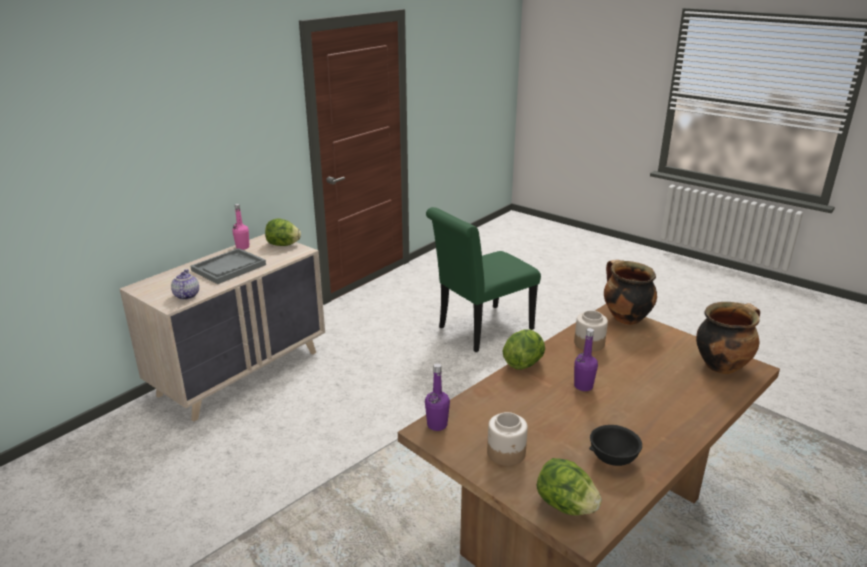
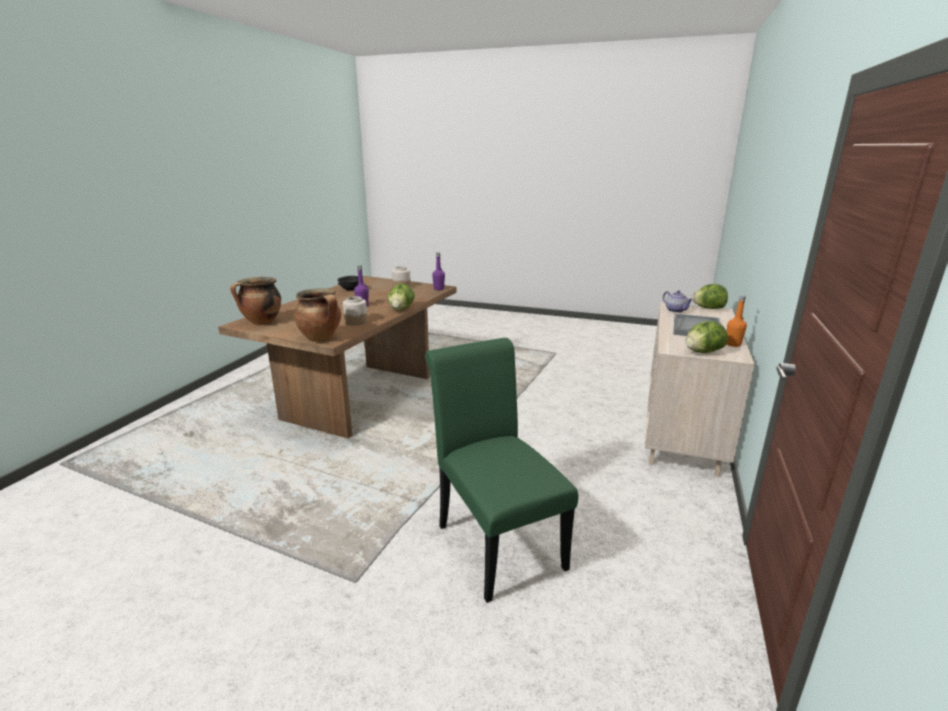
camera: 160 degrees right, 5 degrees down
pink bottle [232,204,250,250] -> orange bottle [727,295,747,347]
green chair [426,207,541,352] -> green chair turned 60 degrees counterclockwise [425,338,578,603]
lettuce [537,458,602,516] -> lettuce moved to [692,284,728,309]

